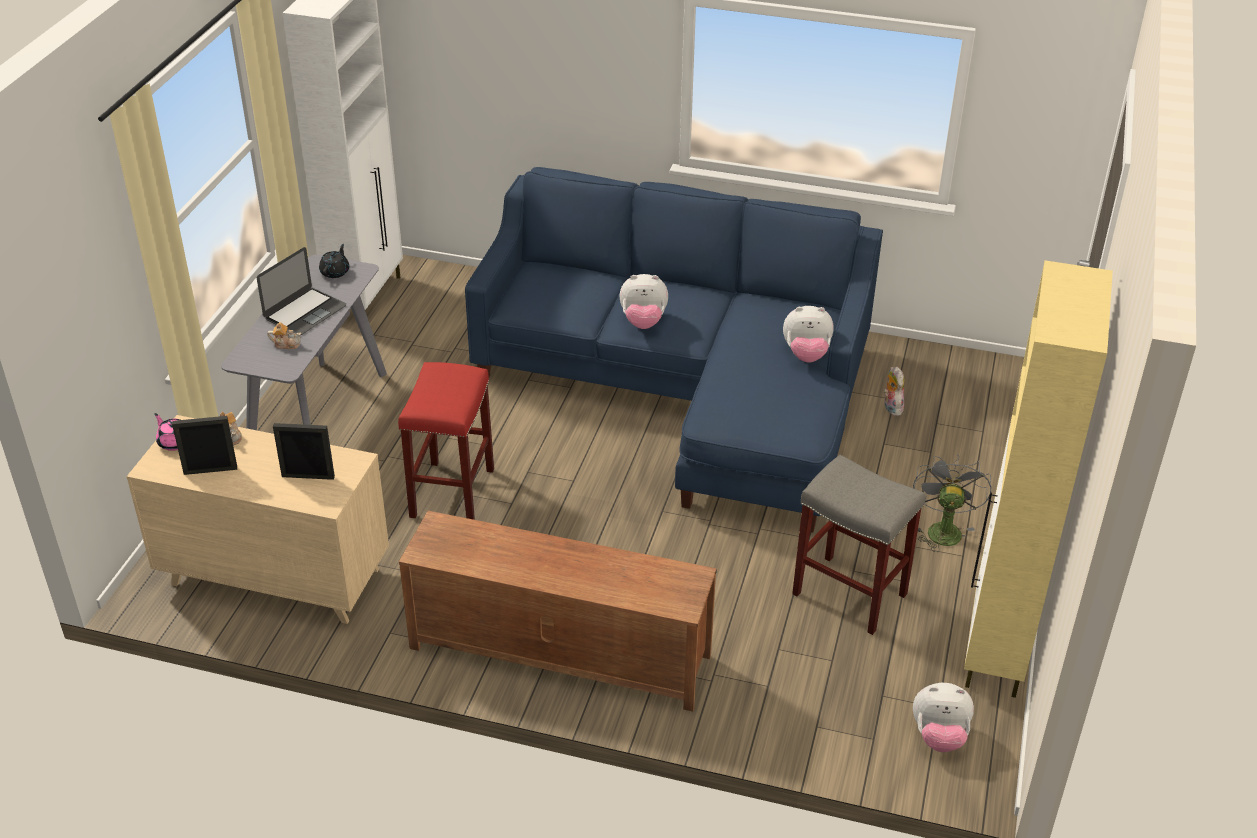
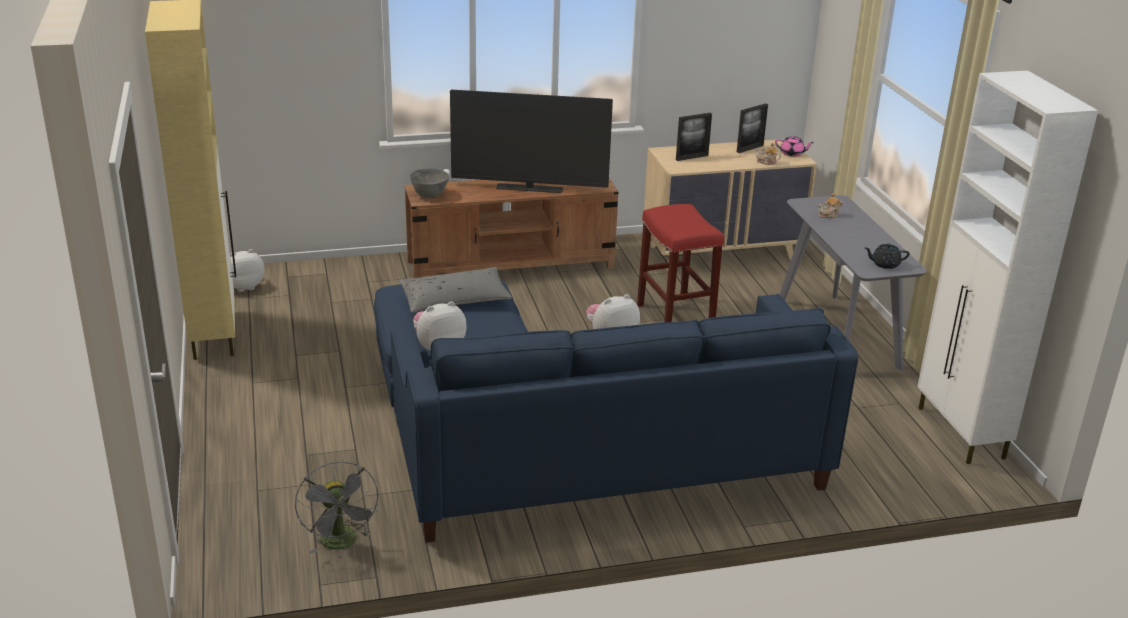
camera: 150 degrees right, 10 degrees down
laptop [257,247,346,335] -> none
black teapot [319,244,349,278] -> black teapot turned 105 degrees clockwise [865,244,910,269]
grey stool [792,455,925,635] -> none
plush toy [883,366,904,416] -> none
grey fan [913,454,991,552] -> grey fan moved to [295,462,379,554]
none -> grey pillow [398,267,512,313]
none -> grey bowl [410,169,449,198]
none -> television [450,90,613,193]

